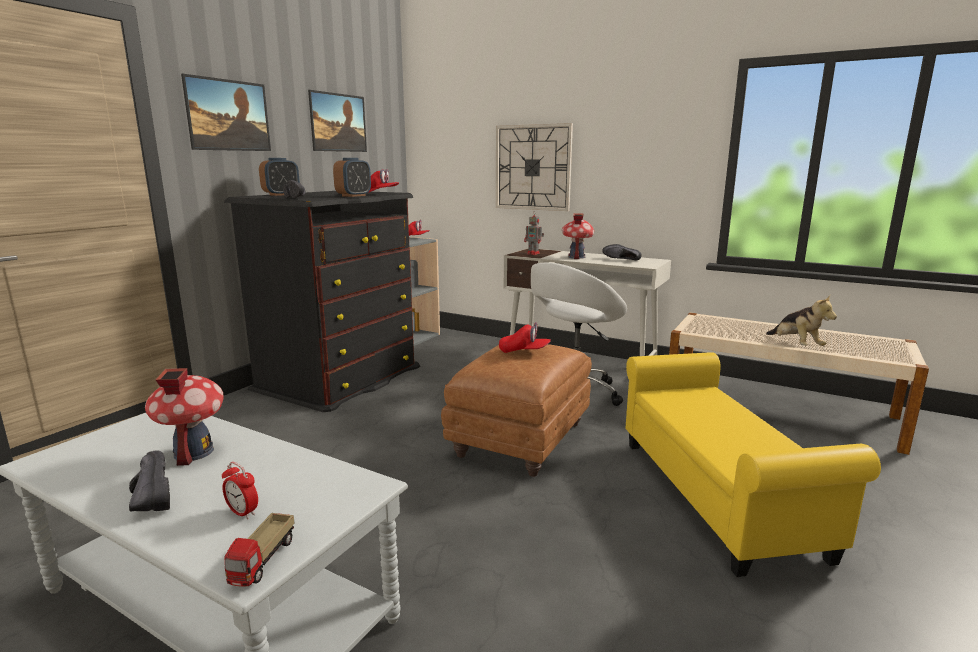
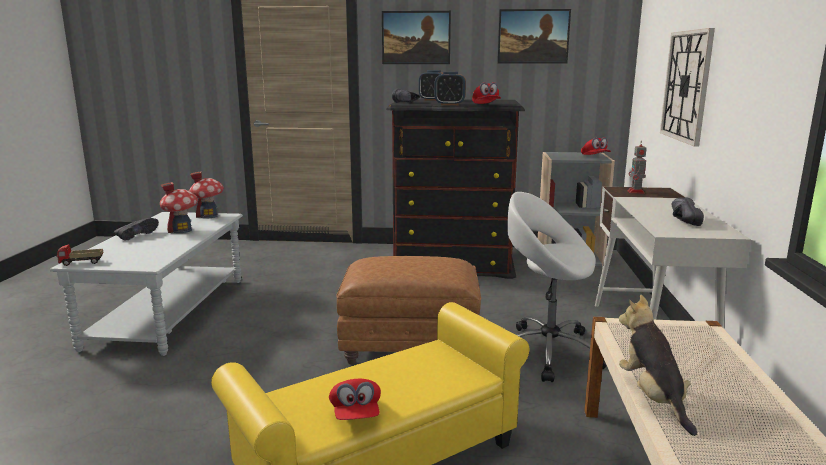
camera: 65 degrees right, 0 degrees up
alarm clock [222,462,258,519] -> none
red cap [499,322,551,353] -> red cap moved to [329,379,381,420]
toy house [562,213,594,259] -> toy house moved to [189,171,224,219]
plush toy [766,295,837,346] -> plush toy turned 120 degrees clockwise [619,295,697,436]

